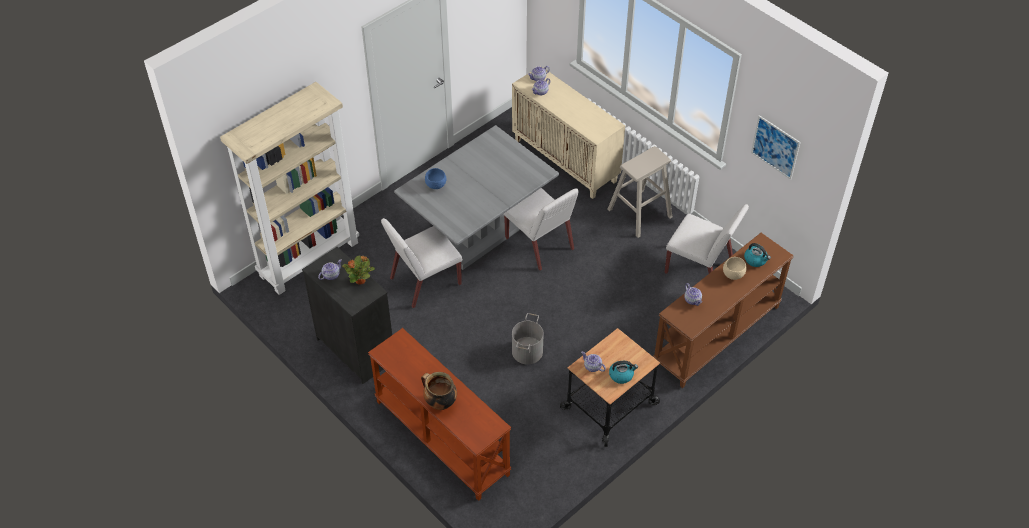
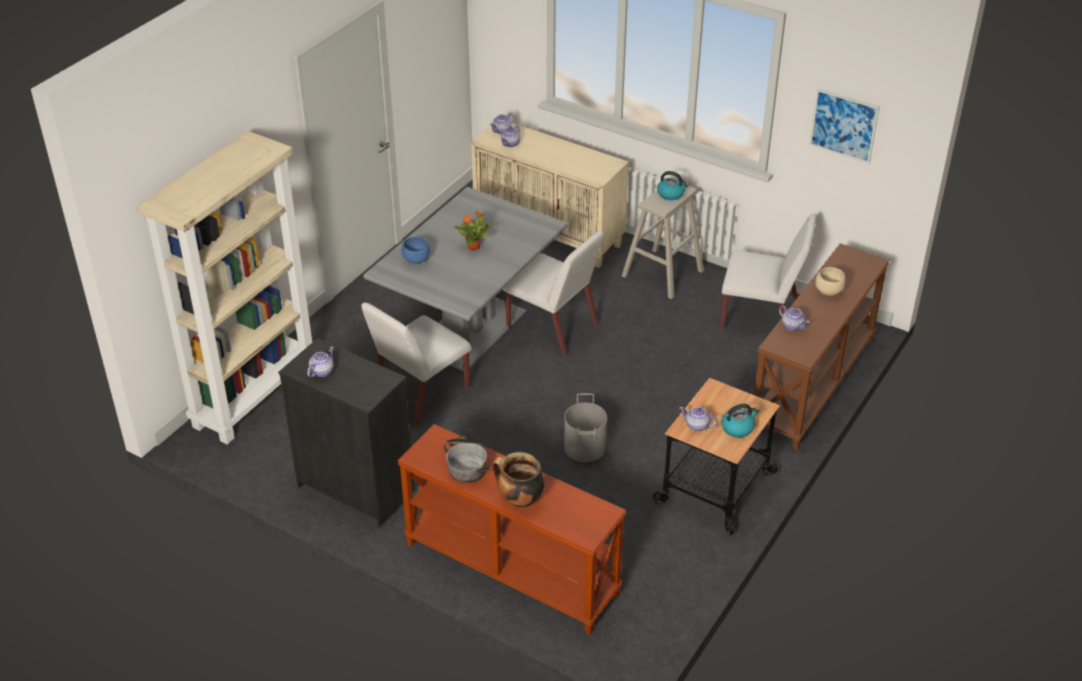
camera: 15 degrees left, 10 degrees down
potted plant [342,256,375,285] -> potted plant moved to [454,211,493,251]
kettle [744,243,771,267] -> kettle moved to [657,171,689,200]
none -> cooking pot [444,435,490,483]

